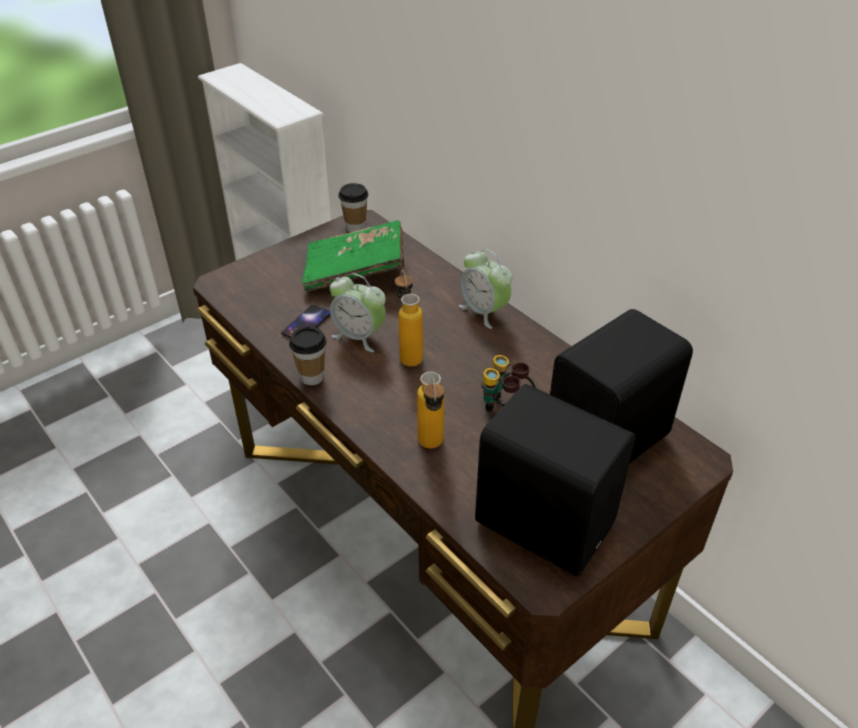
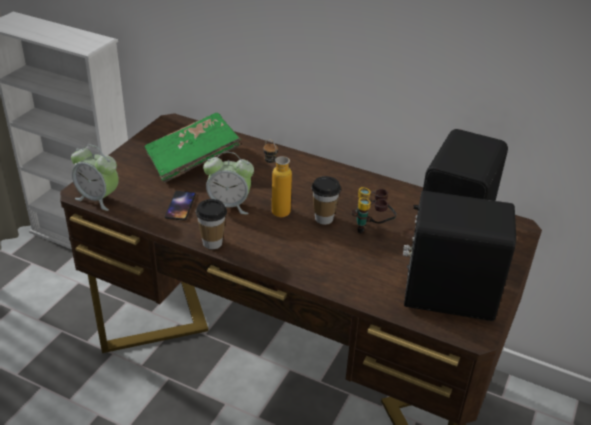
camera: 25 degrees left, 5 degrees down
cup [338,183,368,232] -> cup moved to [311,176,341,225]
bottle [417,372,444,448] -> none
alarm clock [459,249,512,329] -> alarm clock moved to [71,144,119,211]

